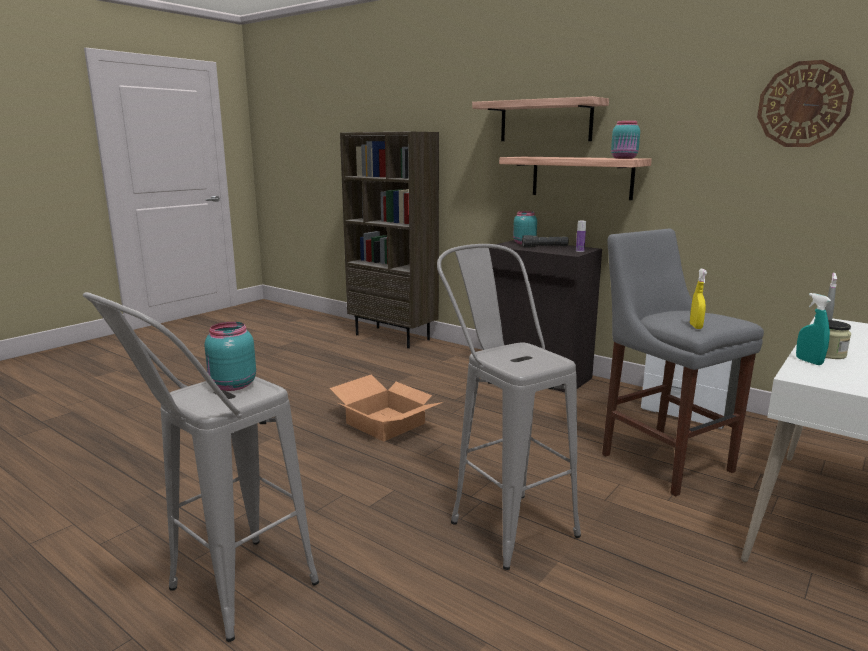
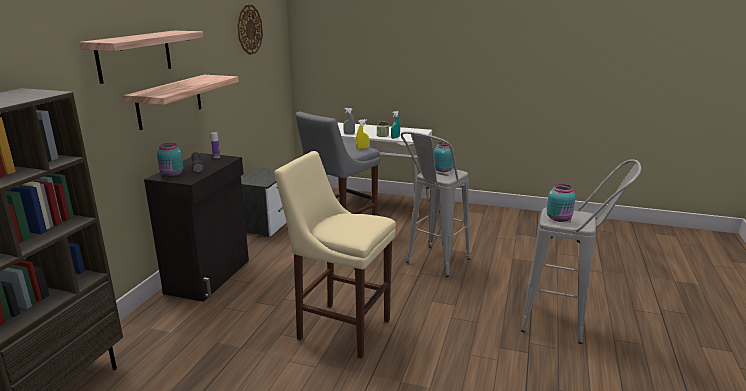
camera: 110 degrees left, 5 degrees up
cardboard box [330,375,443,442] -> beige stool [274,151,396,359]
turquoise jar [611,121,640,159] -> turquoise jar moved to [434,142,454,172]

